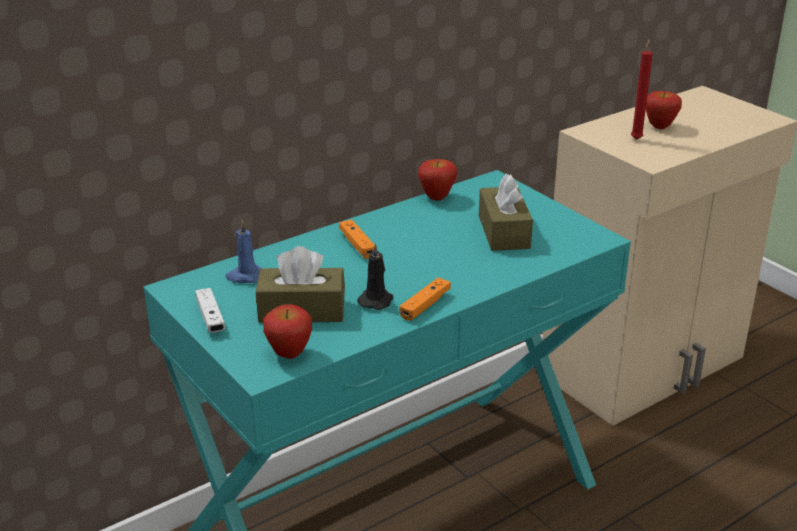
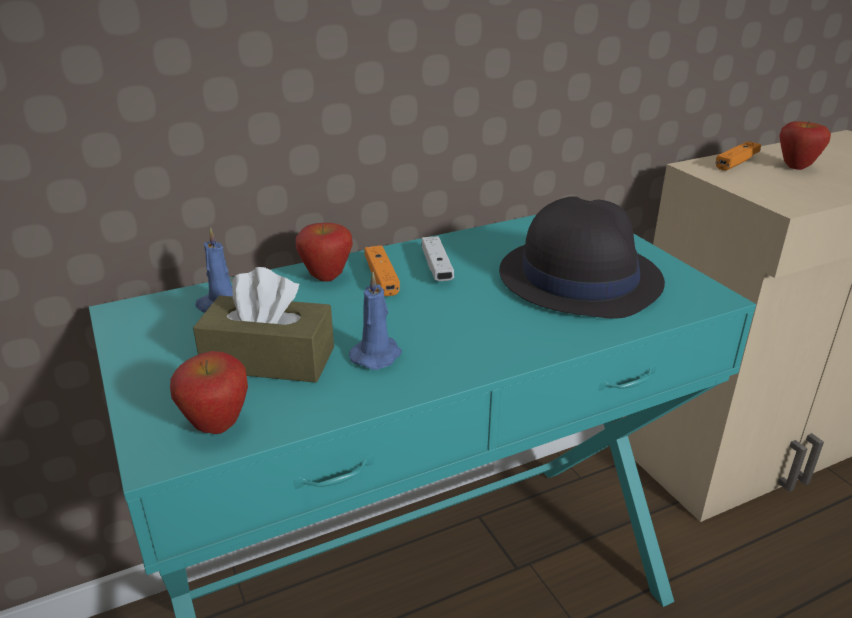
camera: 10 degrees right, 0 degrees up
white game controller [195,288,226,333] -> white game controller moved to [421,236,454,281]
black candle [357,243,393,310] -> blue candle [349,272,402,370]
orange game controller [399,277,451,321] -> orange game controller moved to [715,141,761,171]
apple [418,159,457,201] -> apple moved to [296,223,353,282]
brown tissue box [479,174,533,251] -> black hat [499,196,665,319]
red candle [631,39,653,140] -> none

